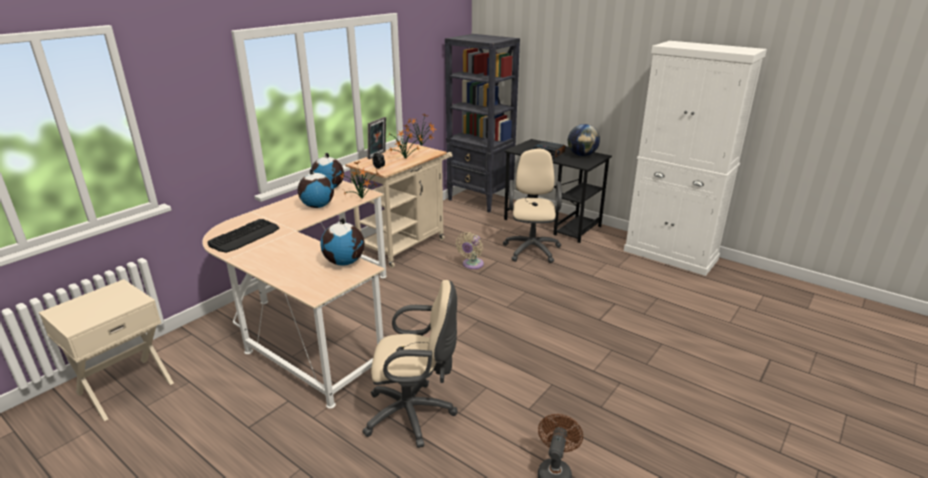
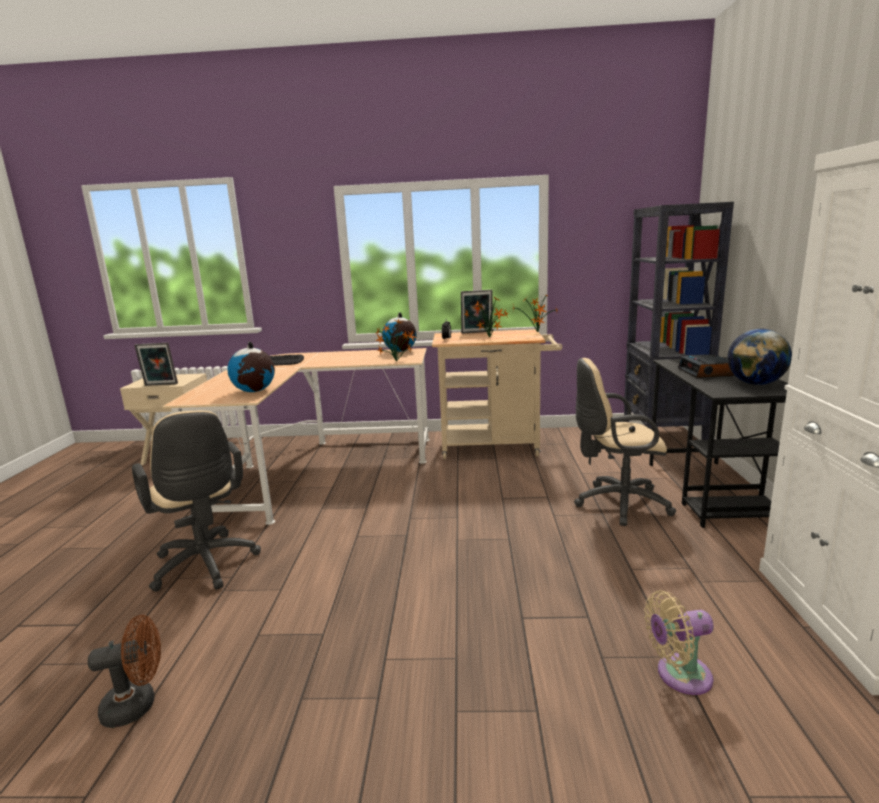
camera: 55 degrees right, 10 degrees down
globe [298,169,334,208] -> none
beige fan [456,232,484,269] -> beige fan moved to [644,590,714,695]
beige office chair [503,149,562,263] -> beige office chair turned 150 degrees counterclockwise [574,358,676,526]
none -> picture frame [134,343,178,386]

